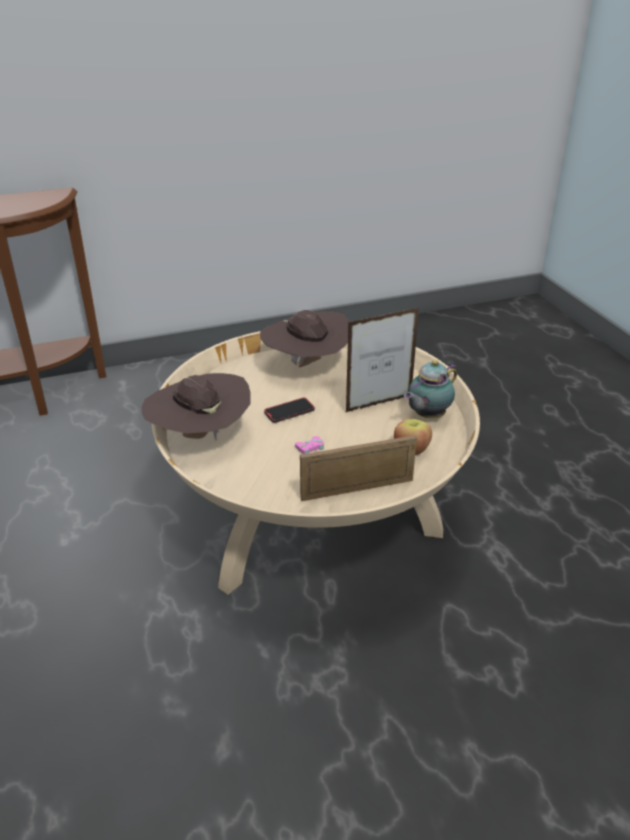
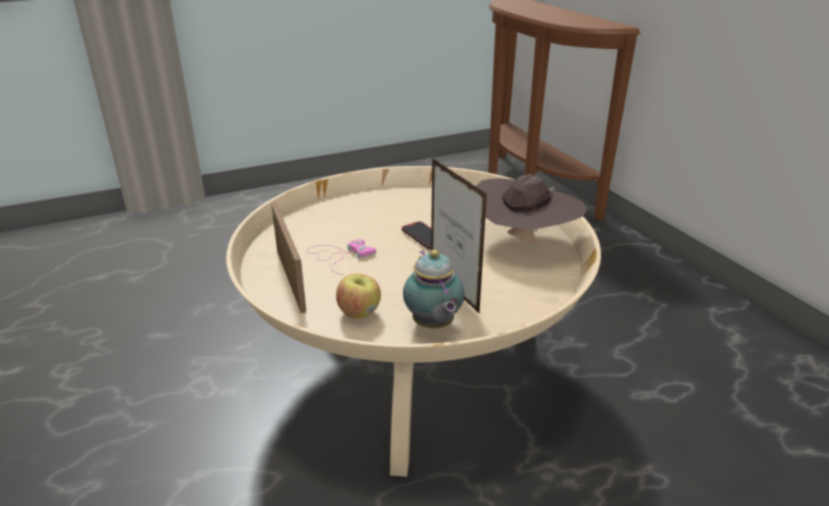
camera: 85 degrees right, 5 degrees down
brown hat [142,373,251,440] -> none
teapot [404,360,457,418] -> teapot turned 150 degrees counterclockwise [403,250,465,328]

